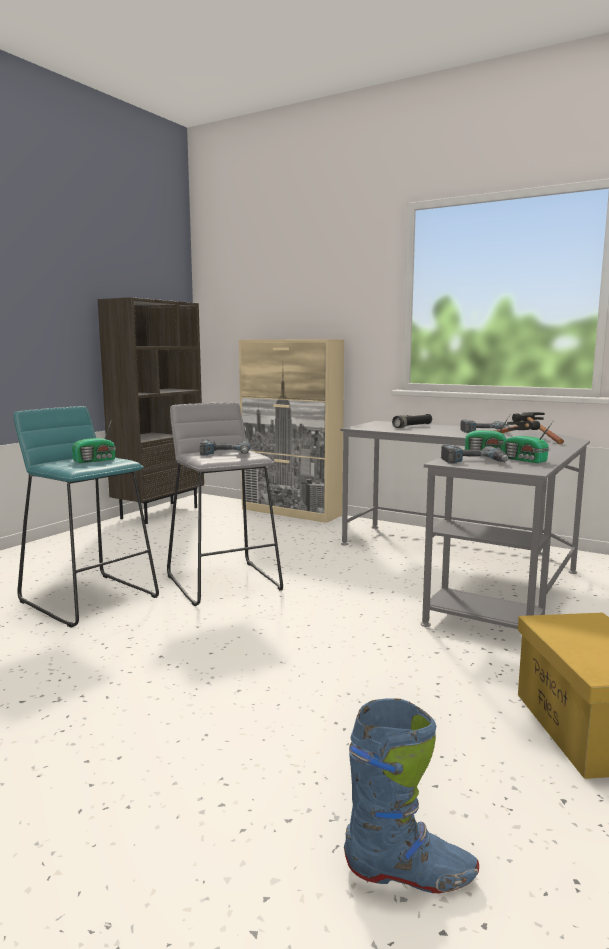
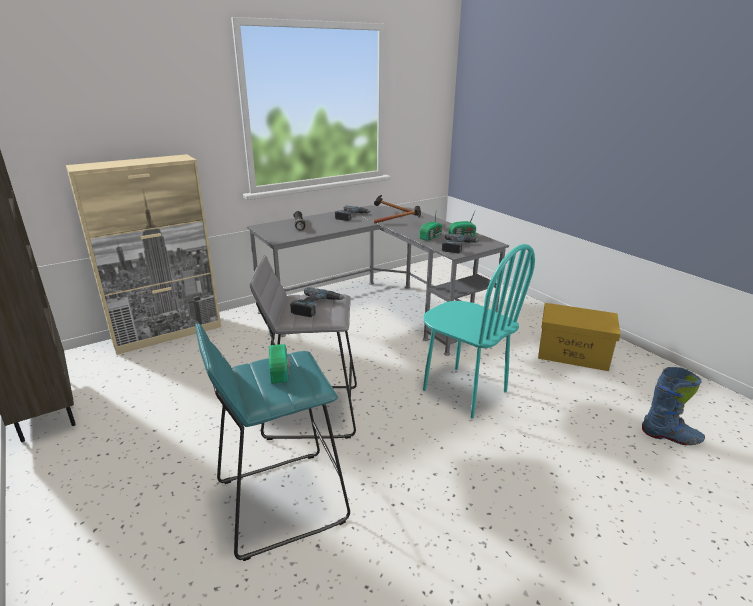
camera: 65 degrees left, 15 degrees up
blue boot [344,698,479,893] -> blue boot turned 75 degrees clockwise [642,367,705,445]
none -> turquoise chair [423,244,535,419]

